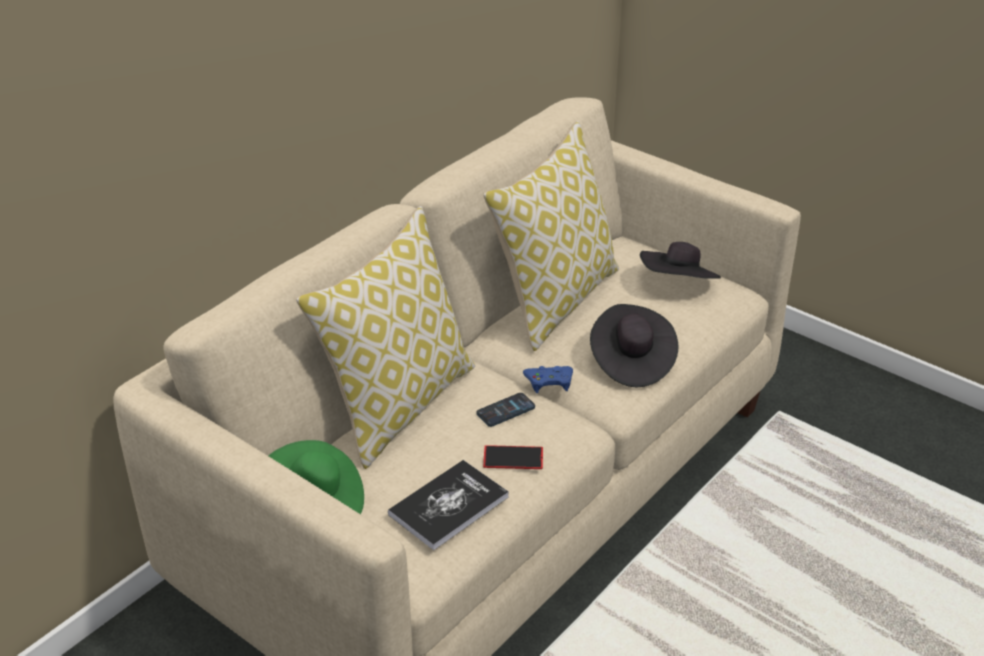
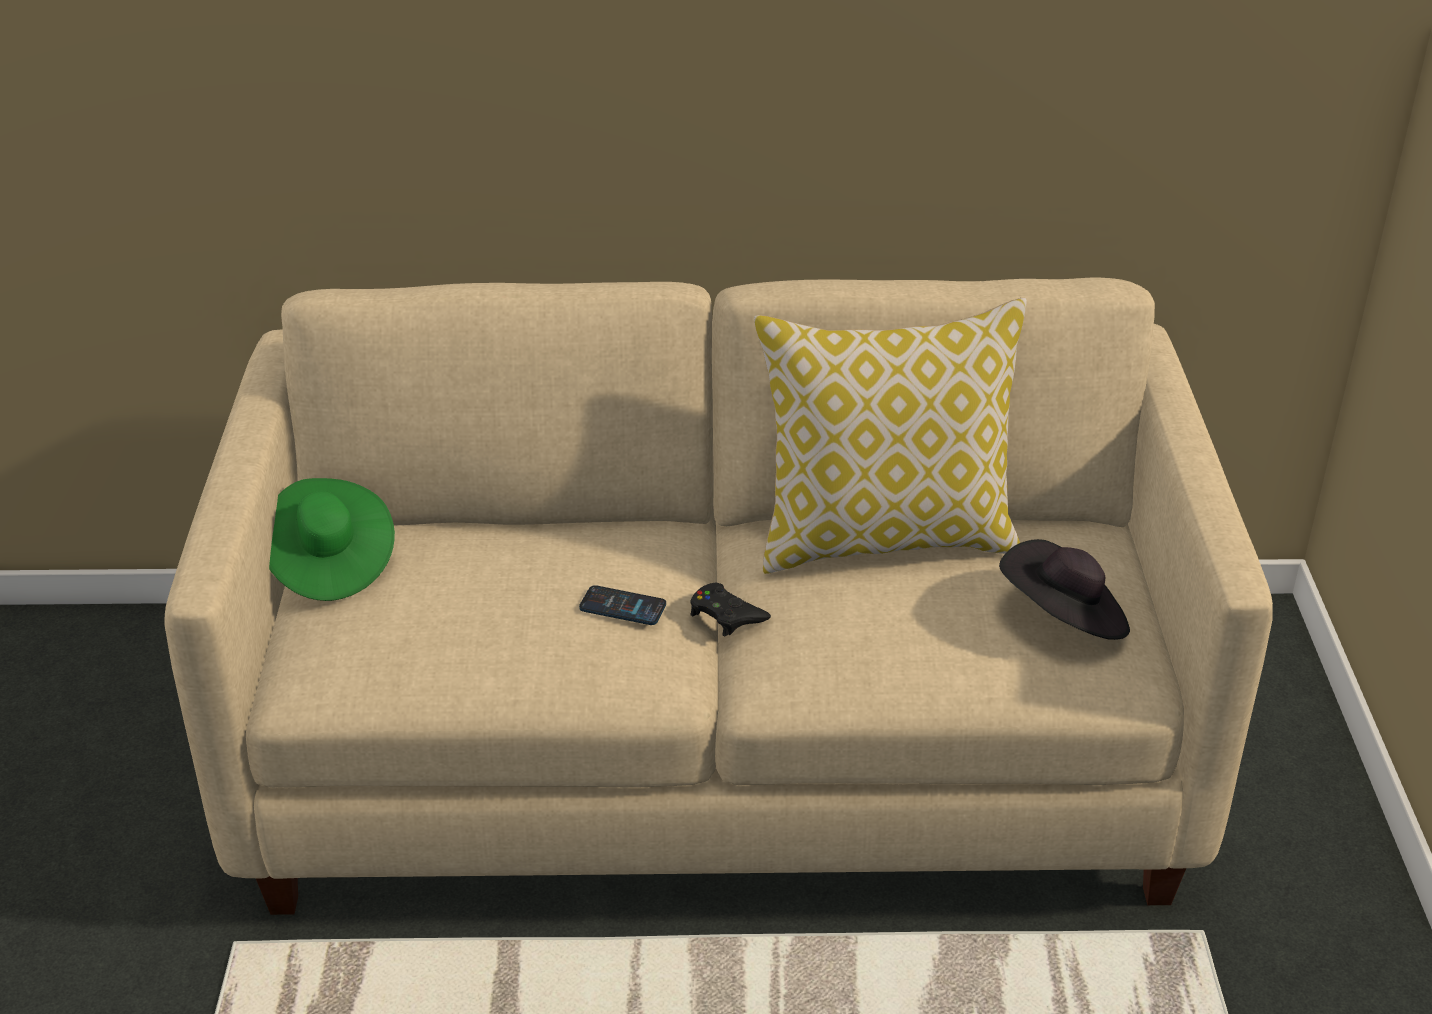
camera: 50 degrees right, 0 degrees up
pillow [296,206,475,469] -> none
book [388,460,509,550] -> none
phone [483,445,543,469] -> none
blue game controller [523,366,573,393] -> black game controller [690,583,771,637]
black hat [590,304,679,387] -> none

